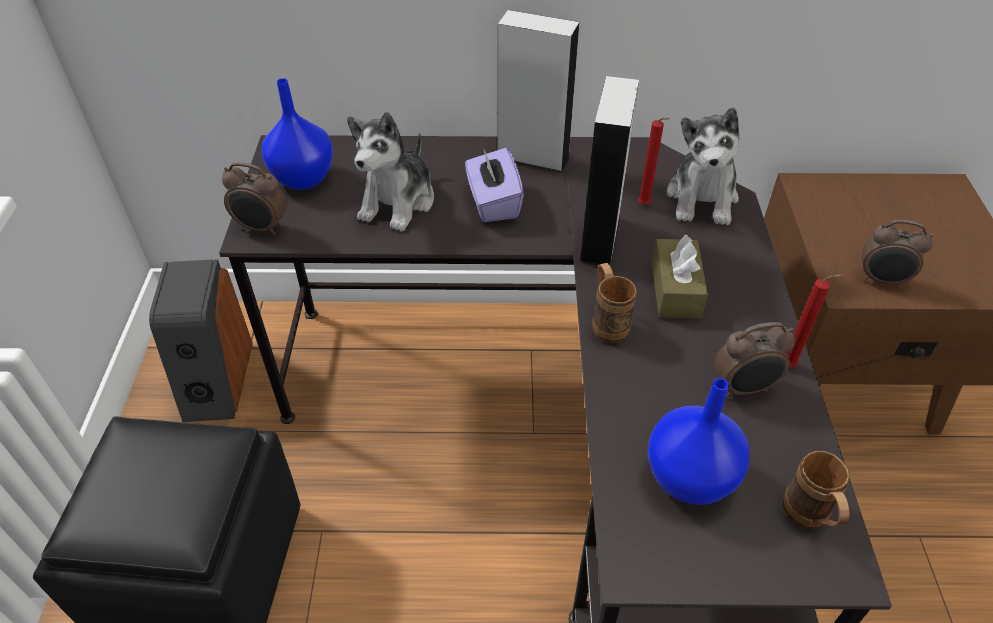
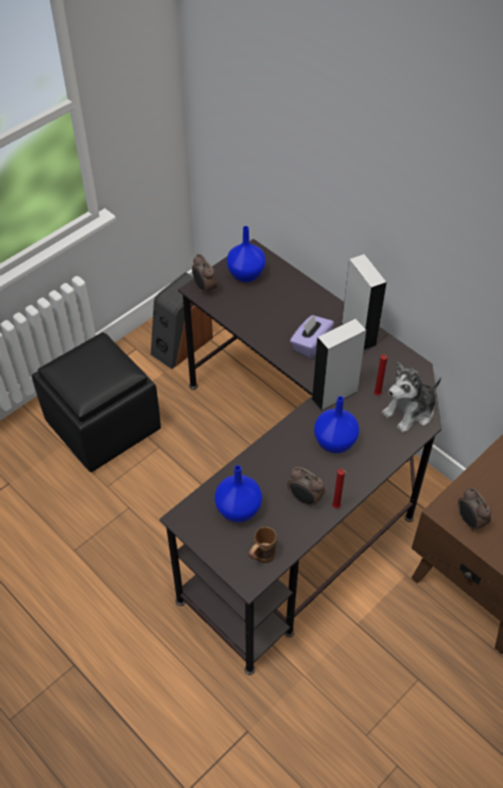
camera: 45 degrees right, 5 degrees up
plush toy [347,112,434,232] -> none
brown mug [592,263,637,343] -> none
brown tissue box [652,235,708,319] -> blue vase [314,396,359,453]

